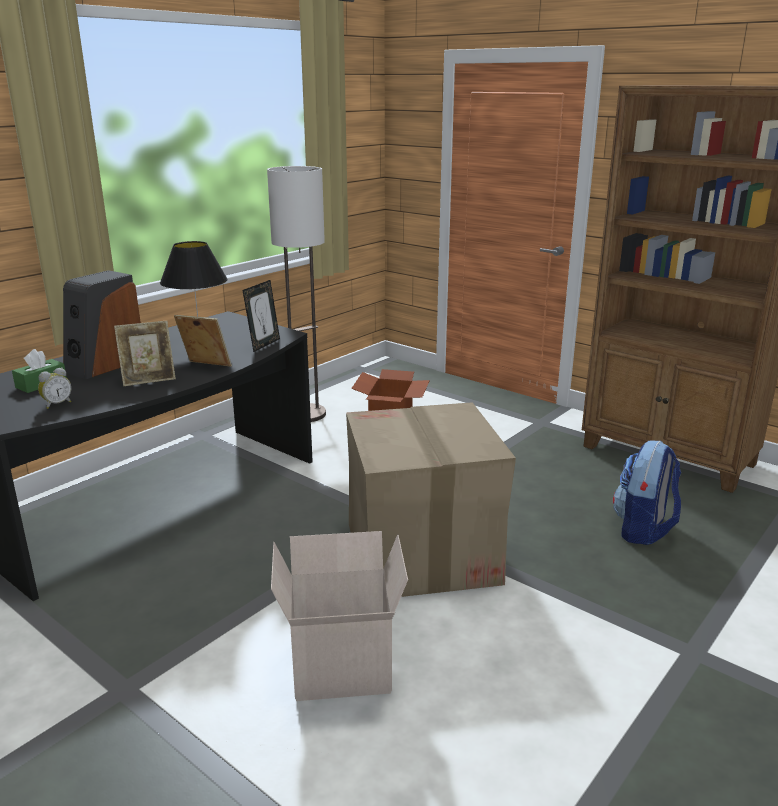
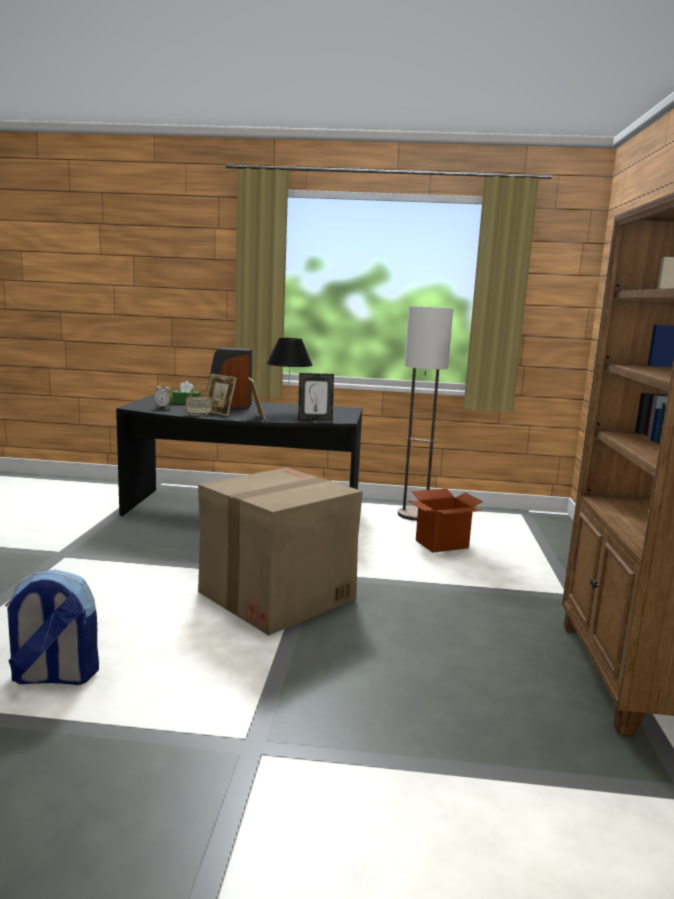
camera: 55 degrees right, 10 degrees down
cardboard box [271,531,408,701] -> none
backpack [613,440,681,545] -> backpack moved to [5,570,99,685]
none -> radio [186,384,212,415]

